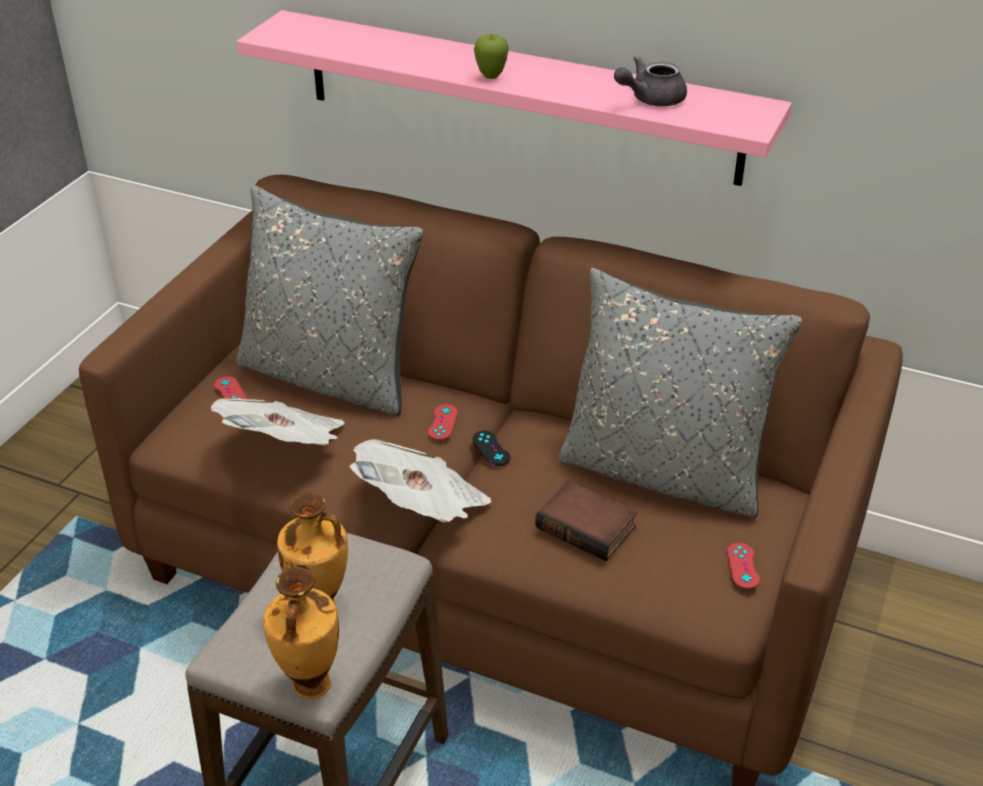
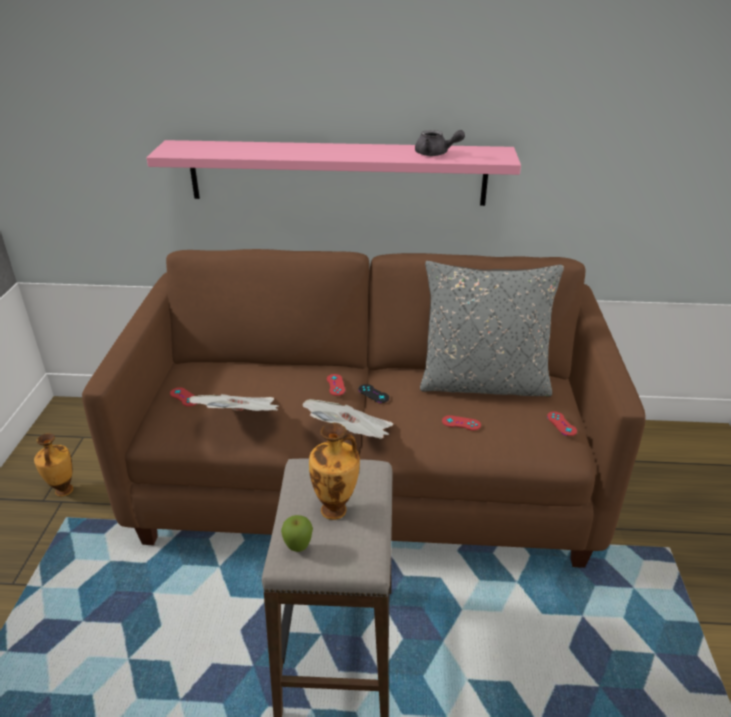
camera: 20 degrees left, 5 degrees down
grey pillow [236,185,424,416] -> none
vase [263,567,339,699] -> vase moved to [34,433,73,496]
apple [474,34,509,79] -> apple moved to [281,515,313,552]
book [535,480,637,561] -> red game controller [442,415,481,431]
grey teapot [614,56,687,106] -> grey teapot turned 105 degrees counterclockwise [415,130,465,156]

